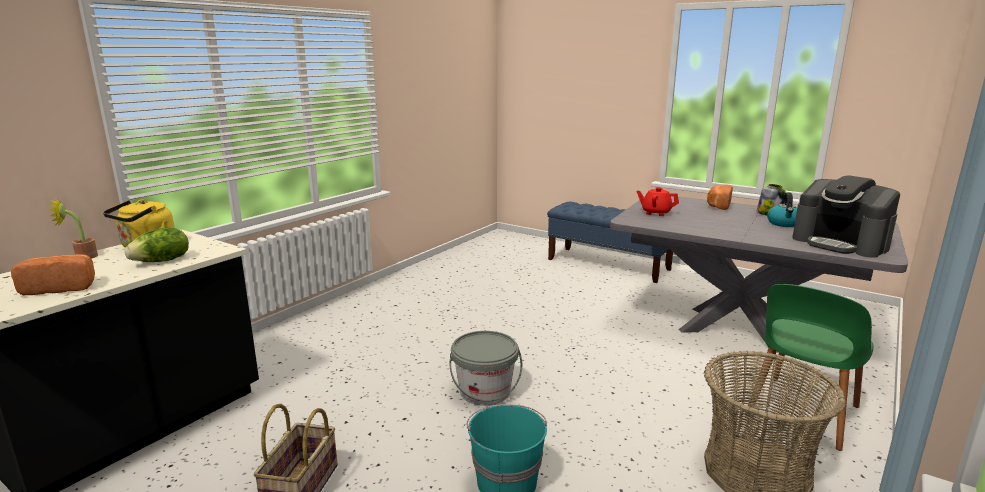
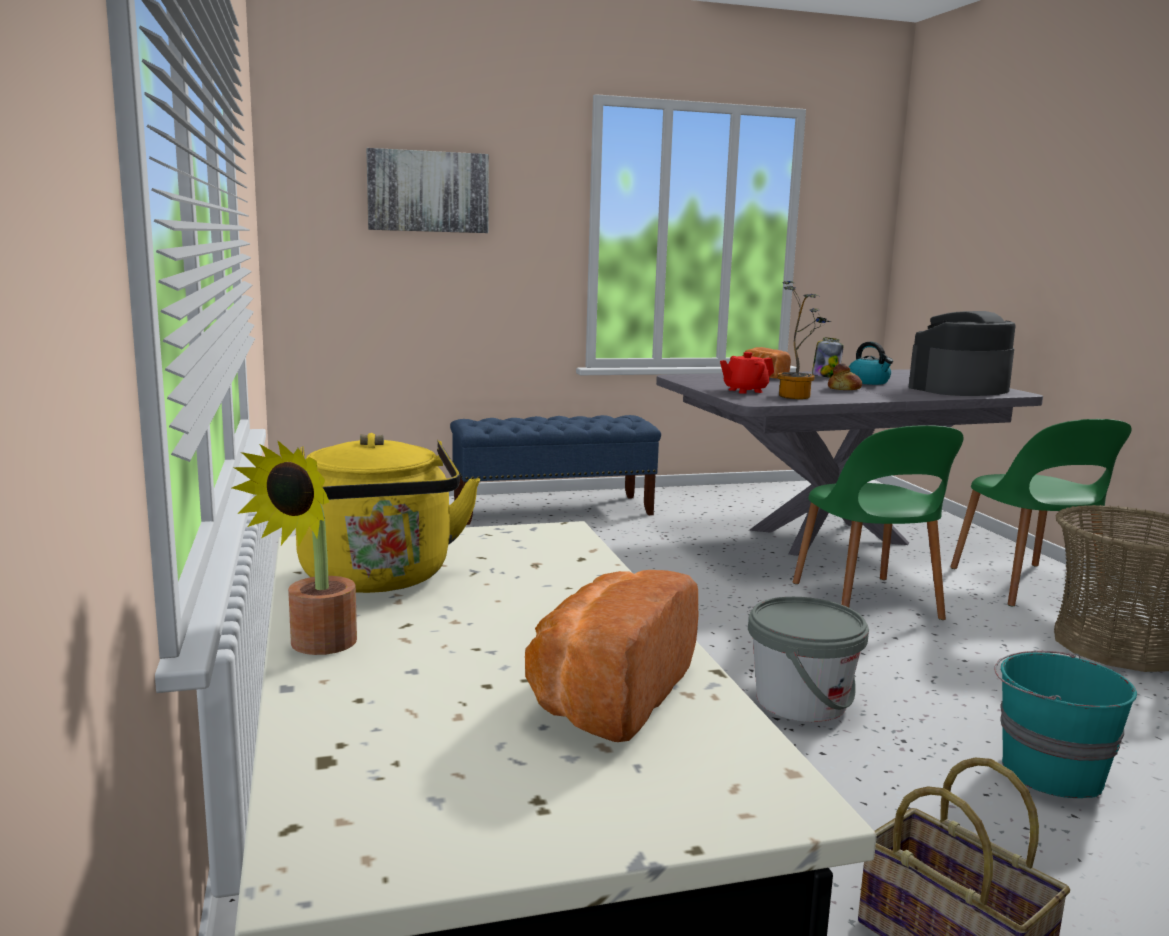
camera: 50 degrees left, 5 degrees down
lettuce [124,228,189,262] -> none
coffee machine [792,175,900,258] -> coffee machine turned 150 degrees clockwise [908,311,1015,396]
none -> picture [366,148,489,233]
none -> potted plant [777,281,831,399]
none -> green chair [793,425,963,620]
none -> bread [828,363,862,390]

